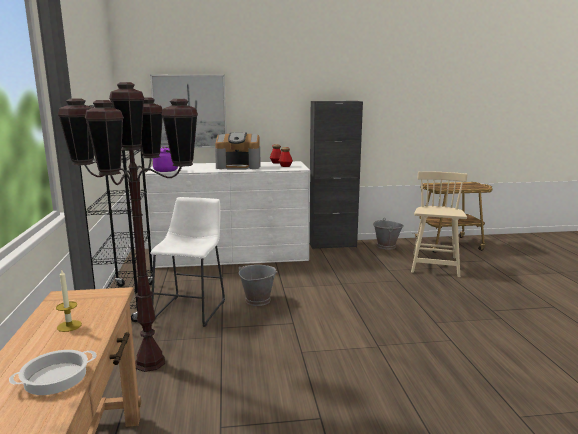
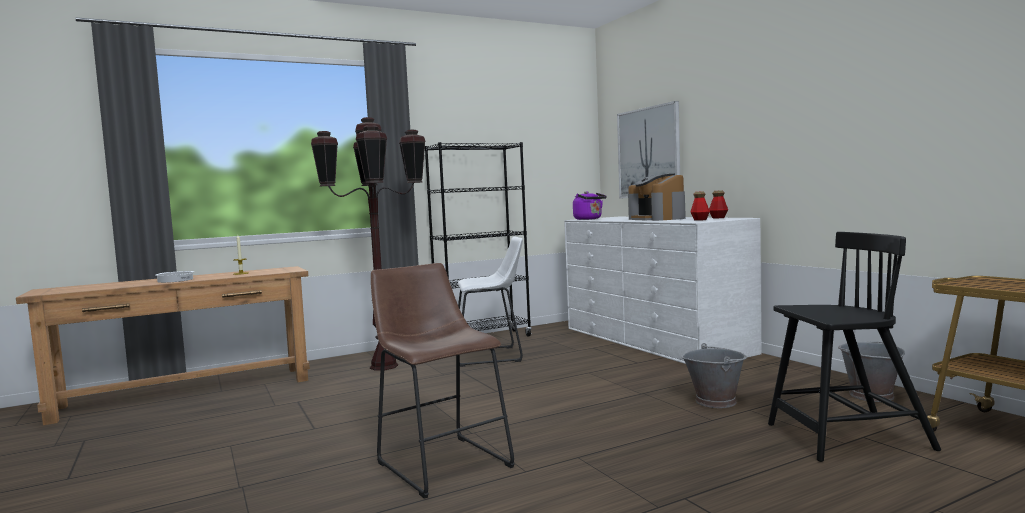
camera: 70 degrees right, 10 degrees down
grey bucket [239,265,278,306] -> grey bucket moved to [682,343,747,408]
black cabinet [309,101,363,249] -> none
beige chair [411,171,467,277] -> black chair [768,232,941,462]
none -> brown stool [371,263,515,499]

